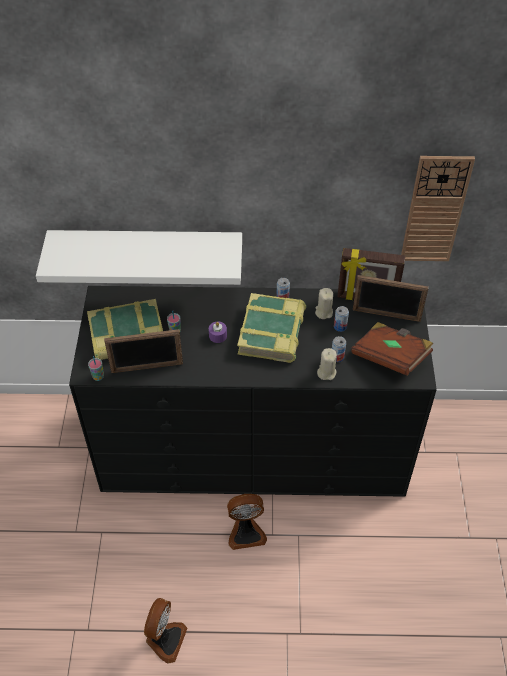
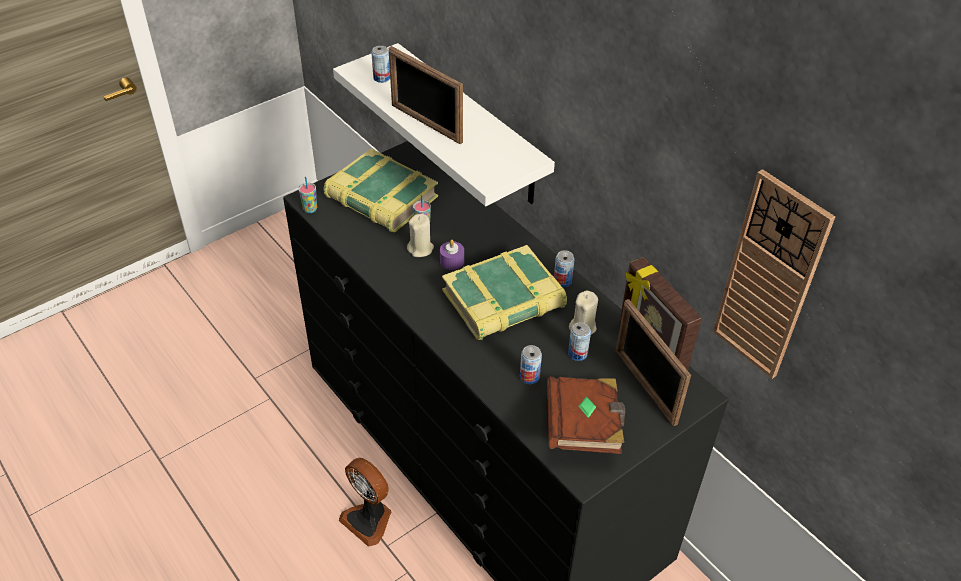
camera: 50 degrees right, 5 degrees down
picture frame [104,329,183,373] -> picture frame moved to [388,46,463,144]
fan [144,598,187,664] -> none
beige candle [317,348,337,380] -> beige candle moved to [407,214,434,257]
none -> can [371,46,390,83]

